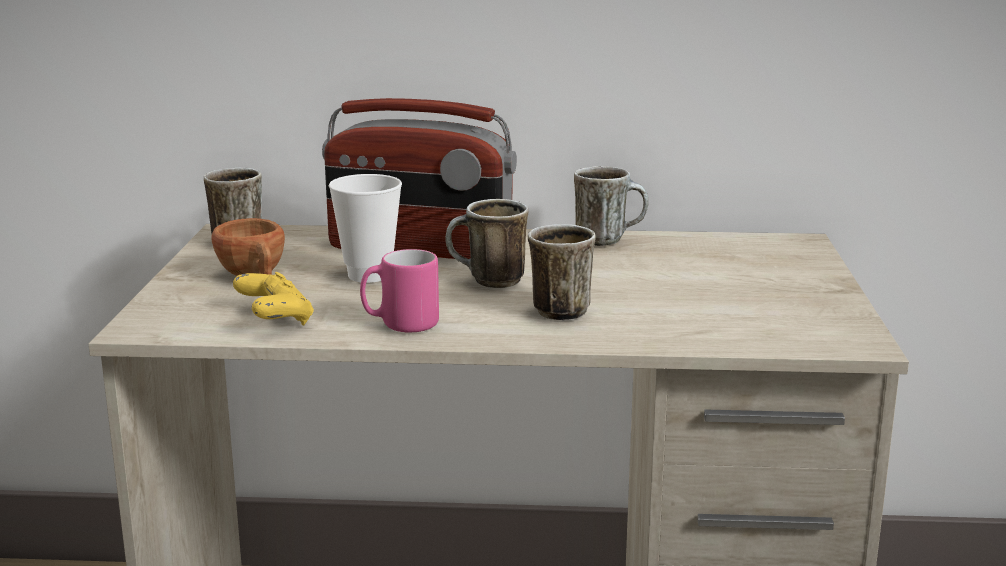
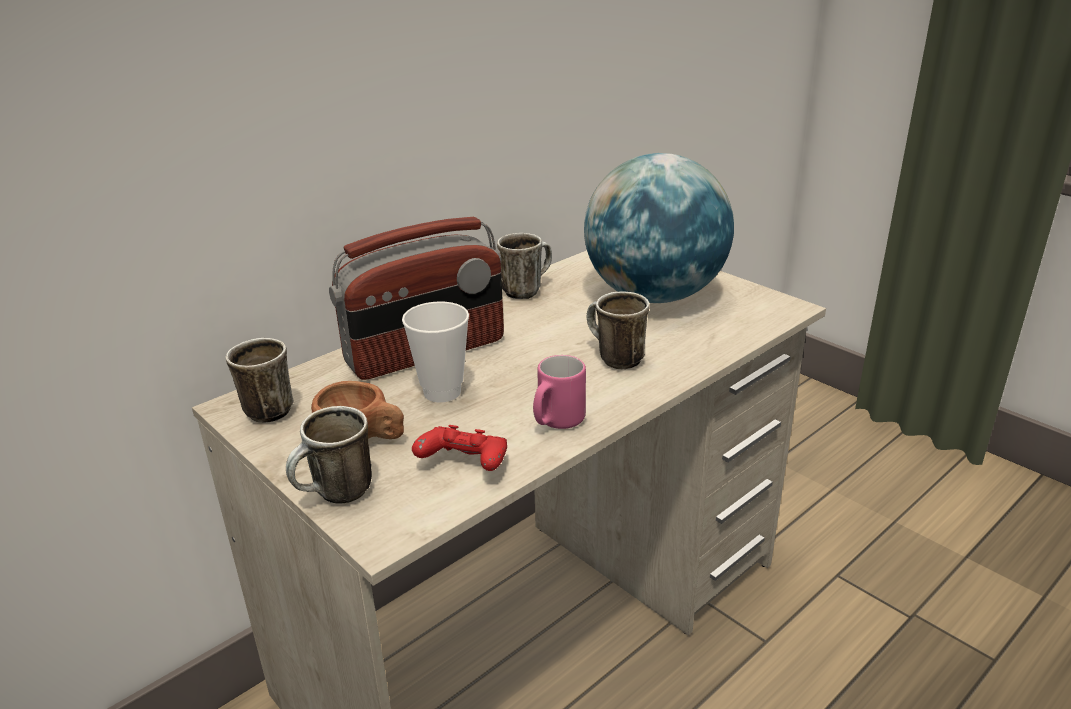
camera: 45 degrees left, 10 degrees up
yellow game controller [233,272,314,325] -> red game controller [412,425,507,471]
mug [445,199,528,288] -> mug moved to [286,406,372,503]
none -> globe [584,153,734,303]

